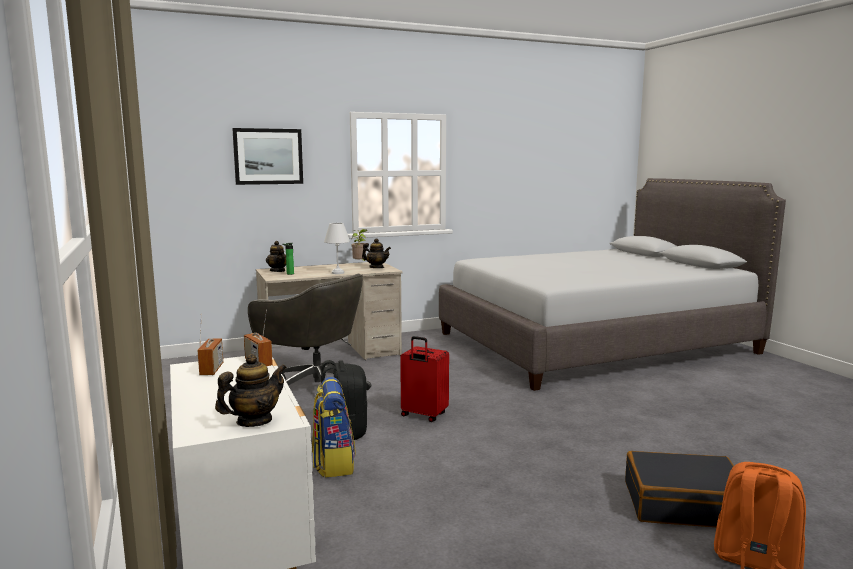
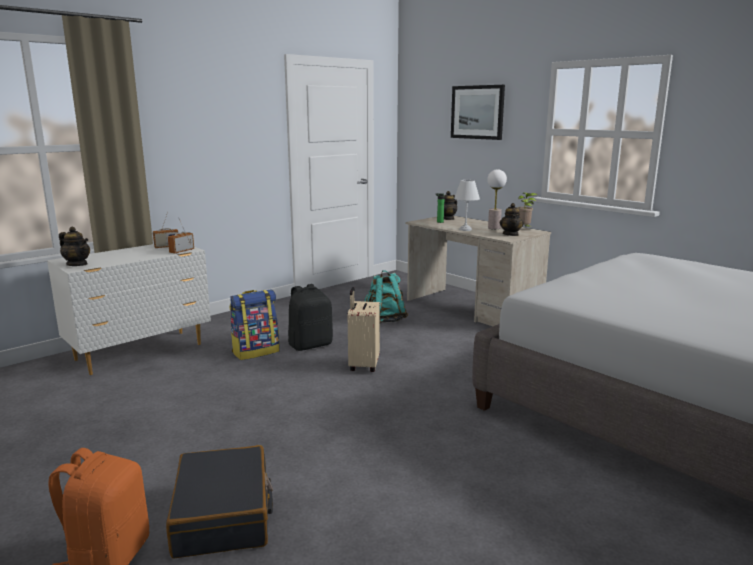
camera: 70 degrees right, 5 degrees up
grey office chair [248,274,371,390] -> turquoise backpack [365,270,409,323]
red suitcase [400,336,449,422] -> beige suitcase [348,287,380,372]
none -> table lamp [487,169,507,229]

